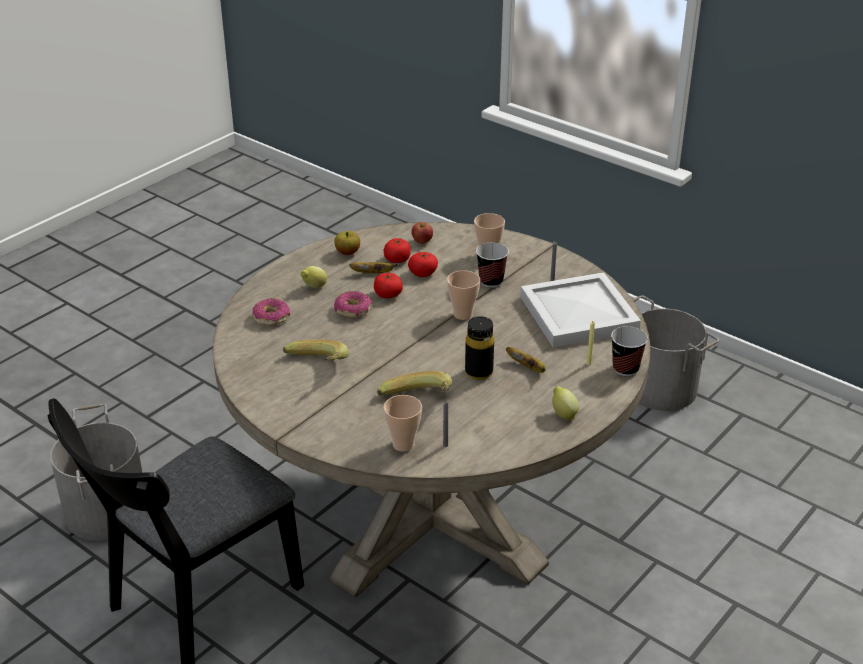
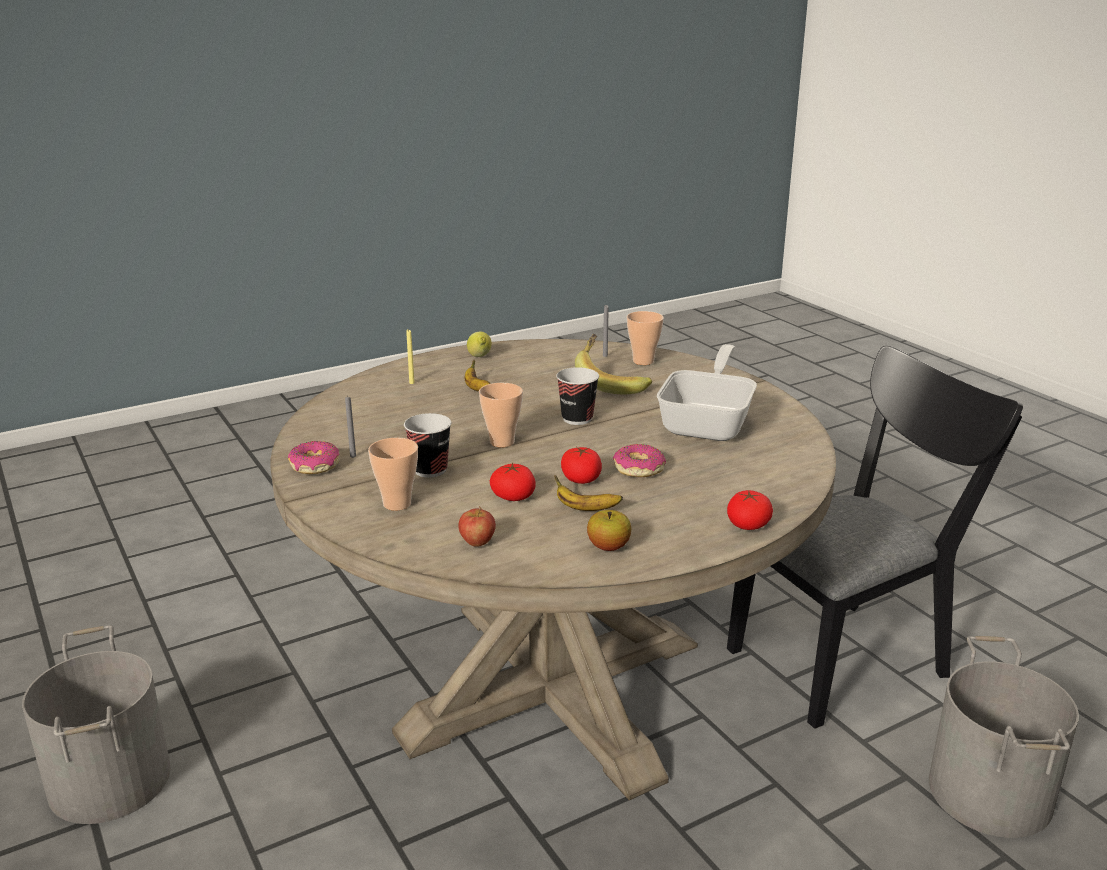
camera: 160 degrees left, 10 degrees down
donut [252,299,290,325] -> donut moved to [288,441,340,474]
banana [283,339,349,361] -> frying pan [657,344,757,441]
lemon [301,266,327,288] -> none
tomato [384,238,411,263] -> tomato moved to [727,490,773,530]
black bottle [465,316,494,380] -> none
white tray [520,272,641,347] -> none
cup [611,326,648,376] -> cup moved to [556,367,599,425]

